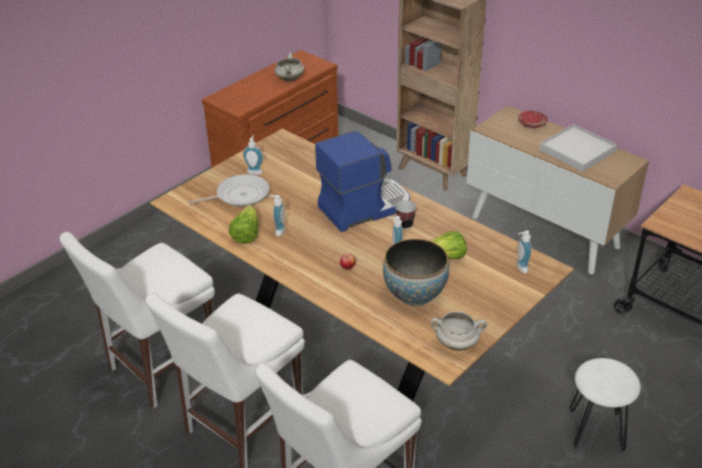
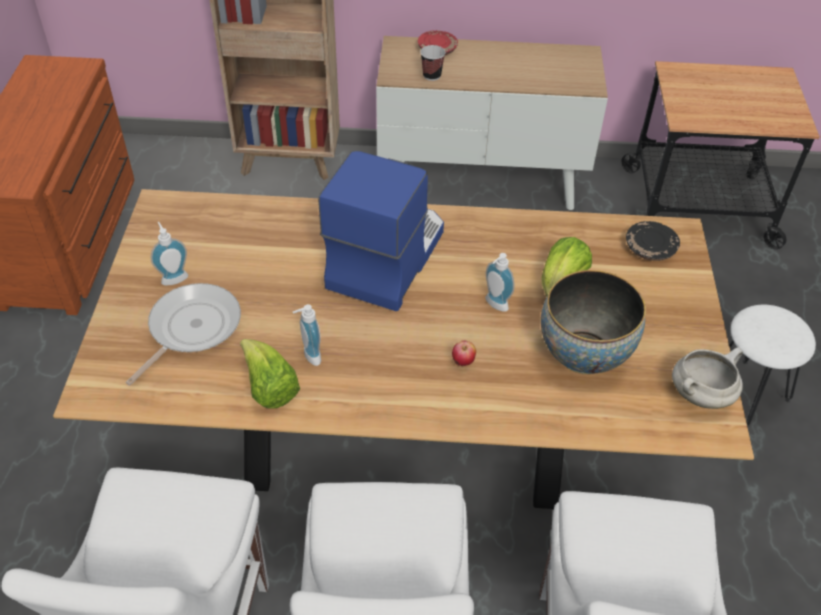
camera: 40 degrees left, 10 degrees up
white cooking pot [275,53,304,81] -> none
cup [395,200,416,229] -> cup moved to [420,45,445,81]
soap dispenser [517,231,532,273] -> black plate [626,221,680,261]
white tray [539,124,617,172] -> none

